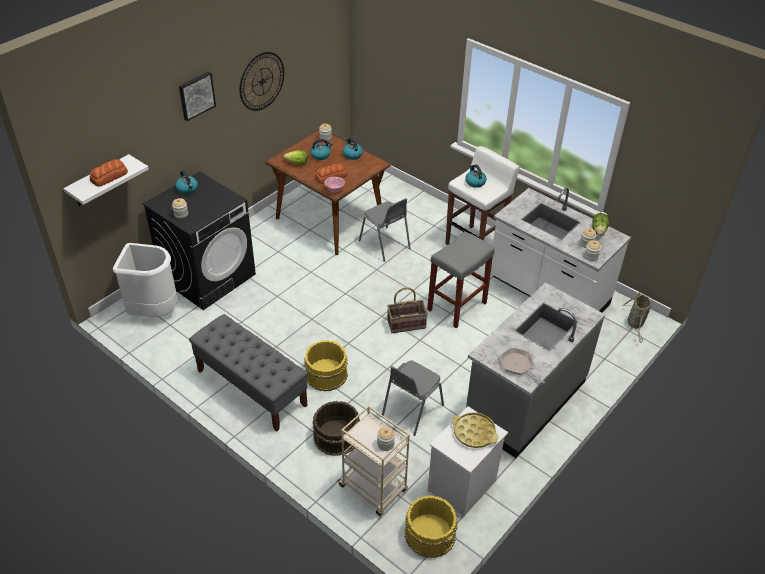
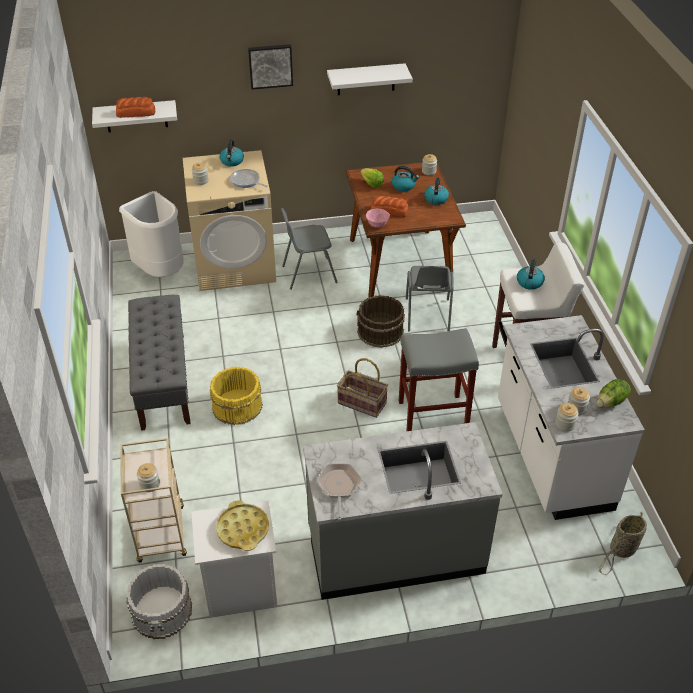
camera: 40 degrees right, 0 degrees up
black washing machine [143,171,256,310] -> beige washing machine [183,150,276,291]
wall clock [239,52,284,111] -> white shelf [327,63,413,95]
brown bucket [313,401,360,456] -> brown bucket moved to [357,295,405,348]
grey chair [382,360,444,436] -> grey chair moved to [281,208,338,290]
yellow bucket [405,495,457,558] -> white bucket [126,564,192,639]
none -> frying pan [230,169,268,188]

